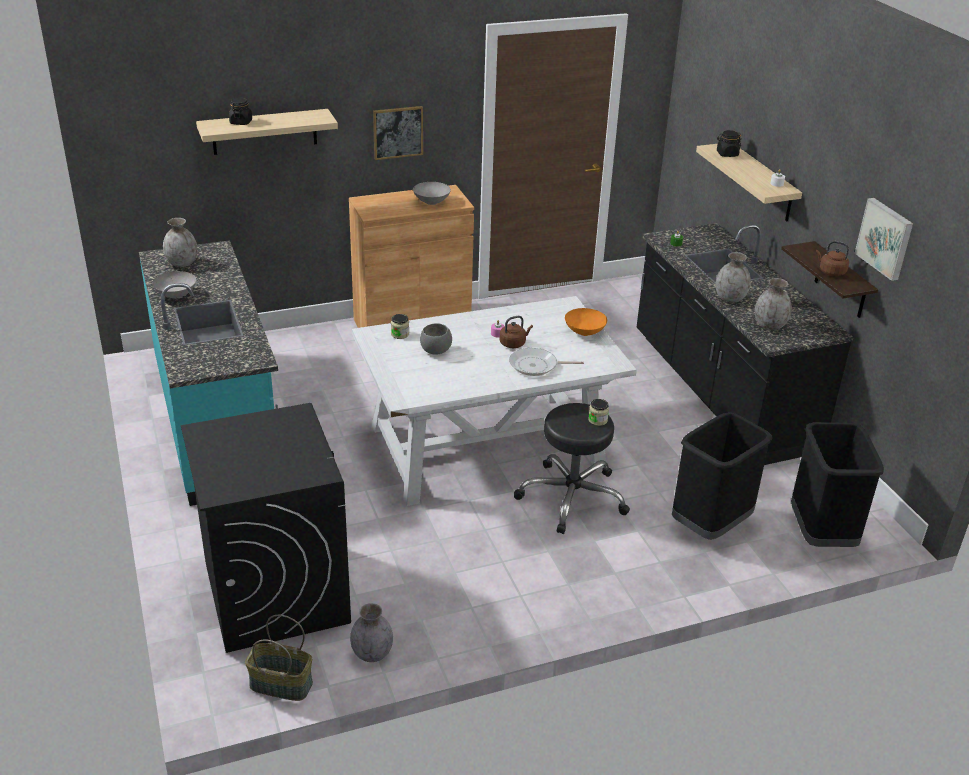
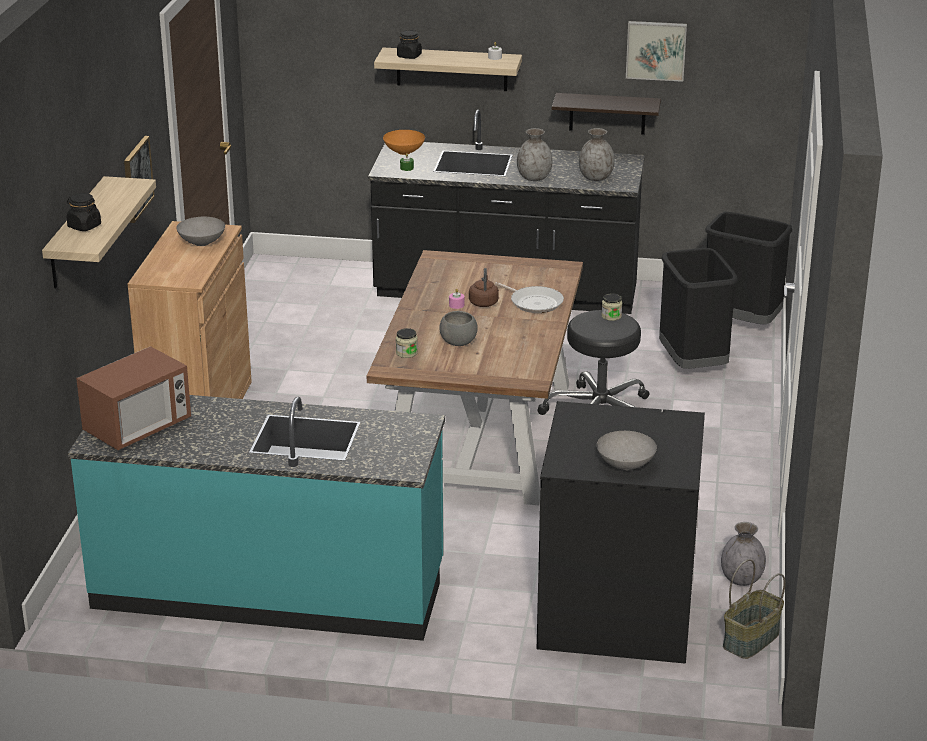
camera: 60 degrees left, 5 degrees down
grey bowl [152,271,196,299] -> grey bowl moved to [597,431,657,470]
grey vase [163,218,198,267] -> microwave [76,346,191,450]
white dining table [352,296,637,506] -> brown dining table [367,250,583,506]
frying pan [509,348,584,376] -> frying pan turned 75 degrees counterclockwise [495,282,564,313]
orange bowl [565,308,607,336] -> orange bowl moved to [383,130,425,155]
brown kettle [816,241,849,276] -> none

